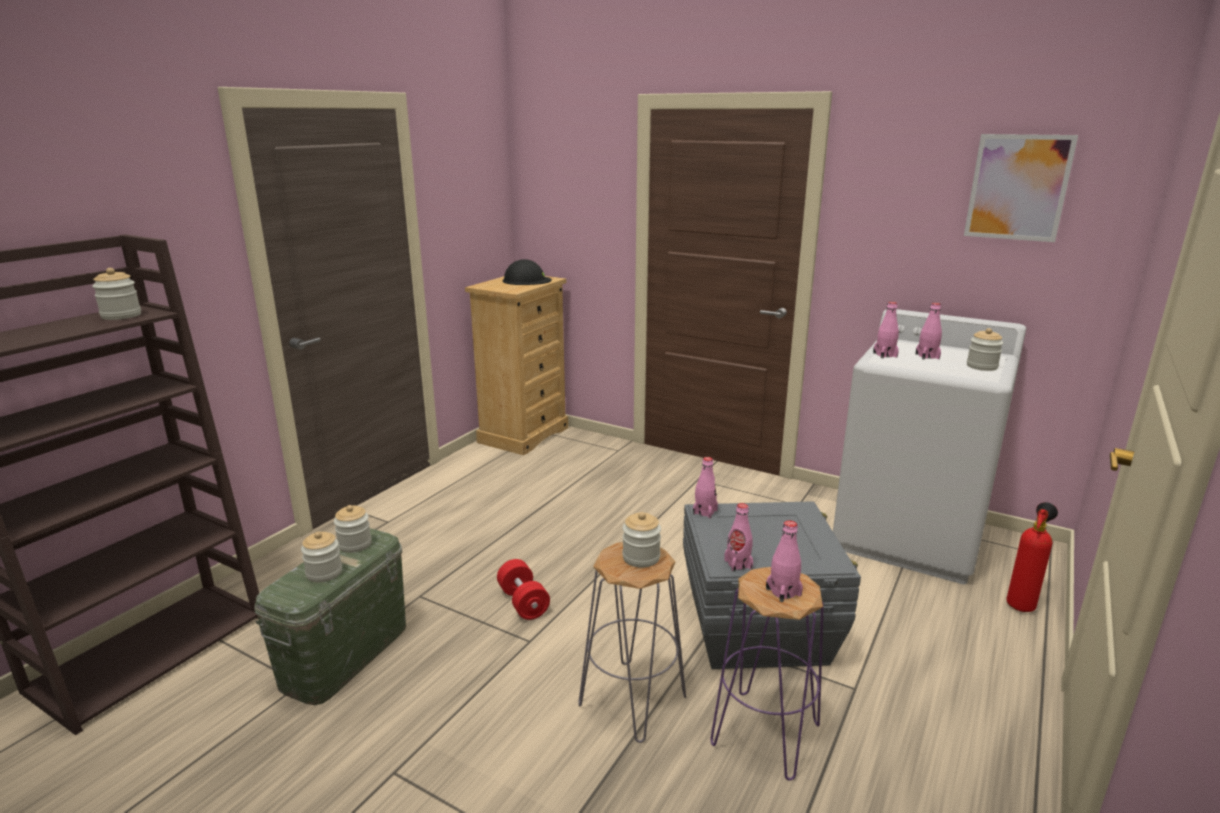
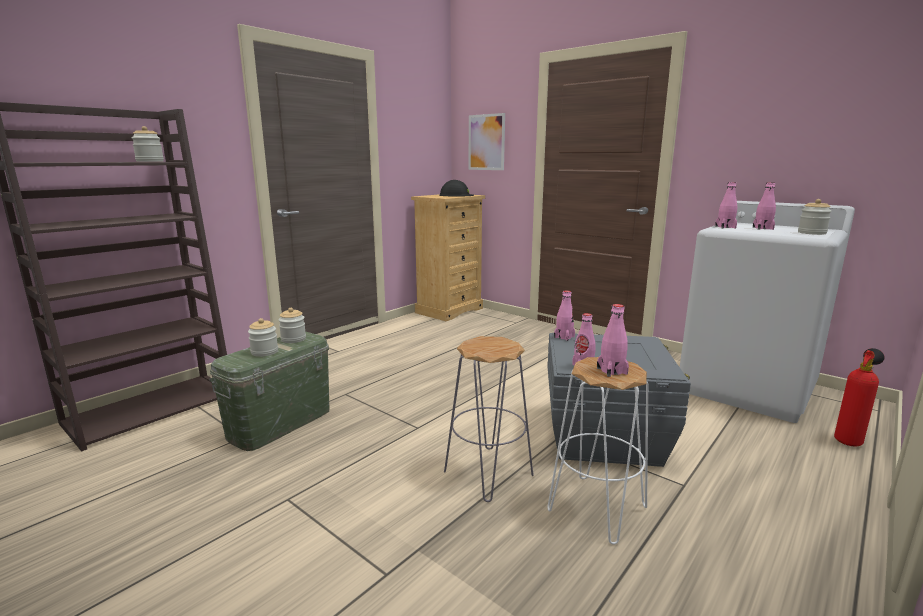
camera: 10 degrees right, 5 degrees down
red dumbbell [497,559,550,620] -> none
jar [622,512,661,568] -> none
purple stool [710,567,824,781] -> white stool [548,357,648,545]
picture [964,134,1078,242] -> picture moved to [469,113,505,170]

